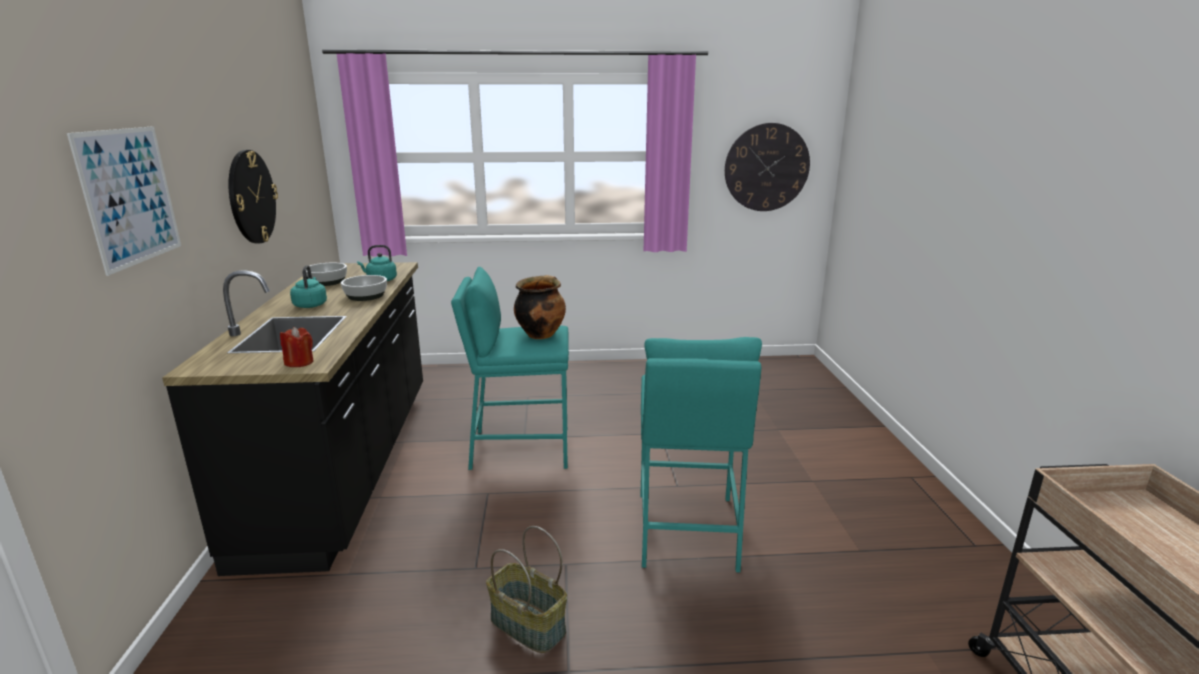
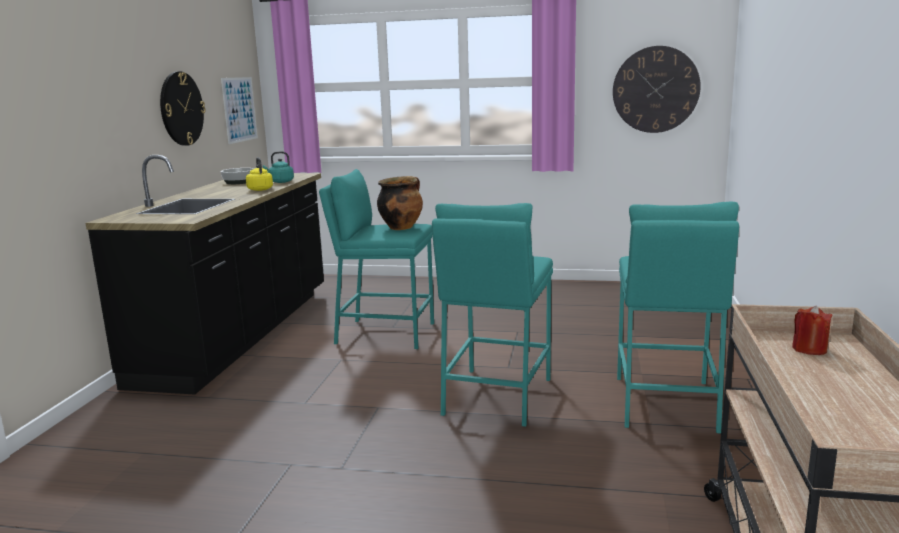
camera: 15 degrees right, 5 degrees down
picture [67,126,181,276] -> picture moved to [221,77,258,144]
red candle [280,327,314,367] -> red candle moved to [792,306,833,355]
turquoise kettle [290,265,327,308] -> none
bowl [341,275,387,301] -> yellow kettle [246,157,273,191]
basket [486,526,567,653] -> none
none -> turquoise stool [617,202,739,433]

